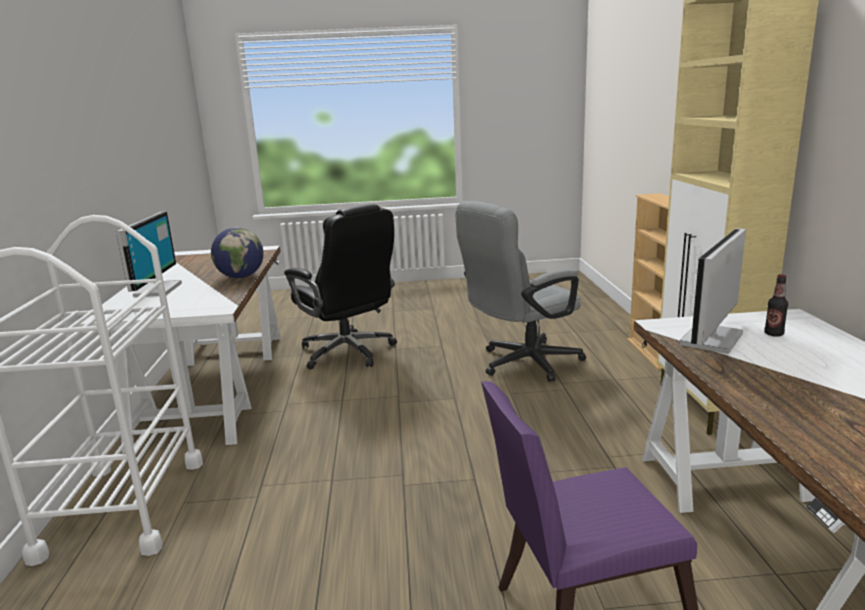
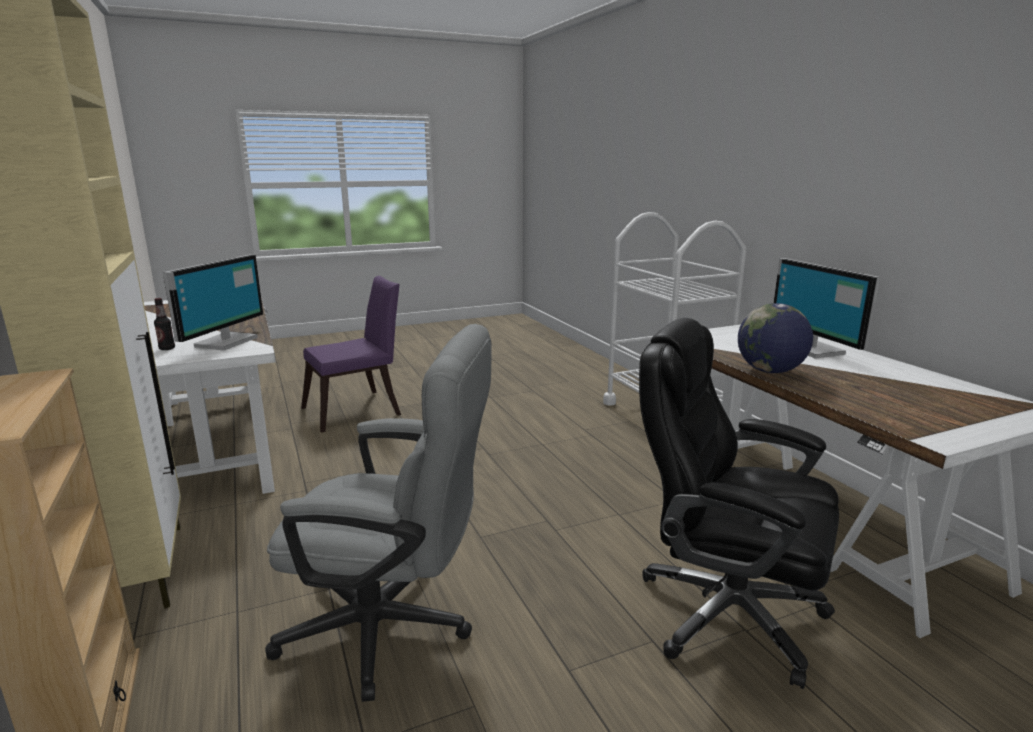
camera: 160 degrees right, 0 degrees up
grey office chair [455,201,586,382] -> grey office chair turned 60 degrees clockwise [265,324,492,702]

